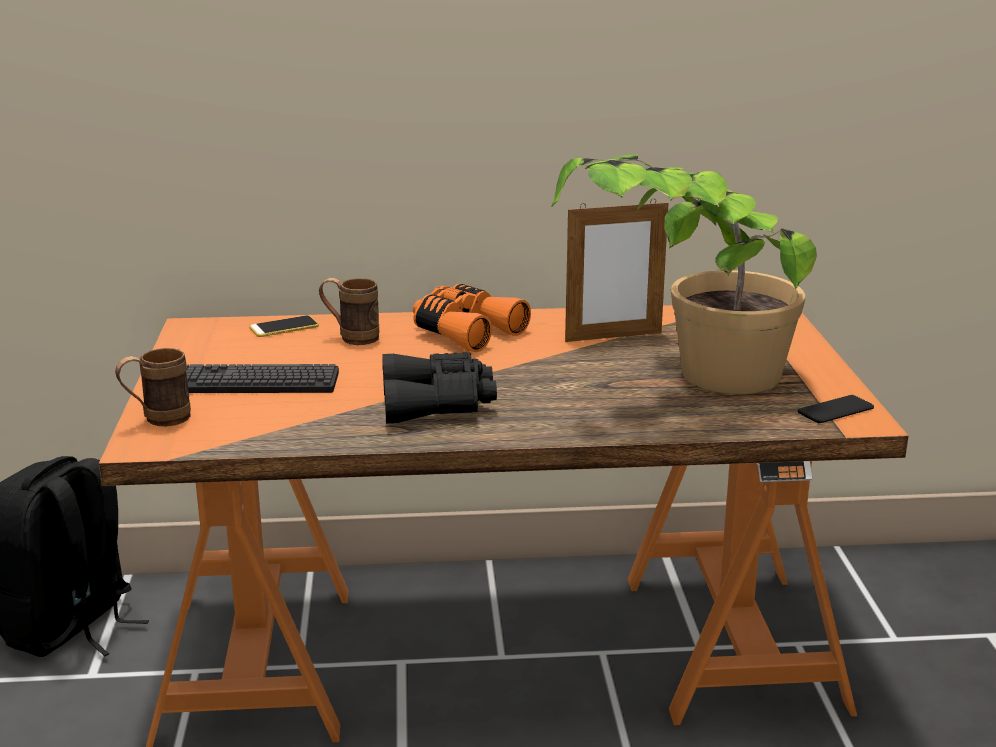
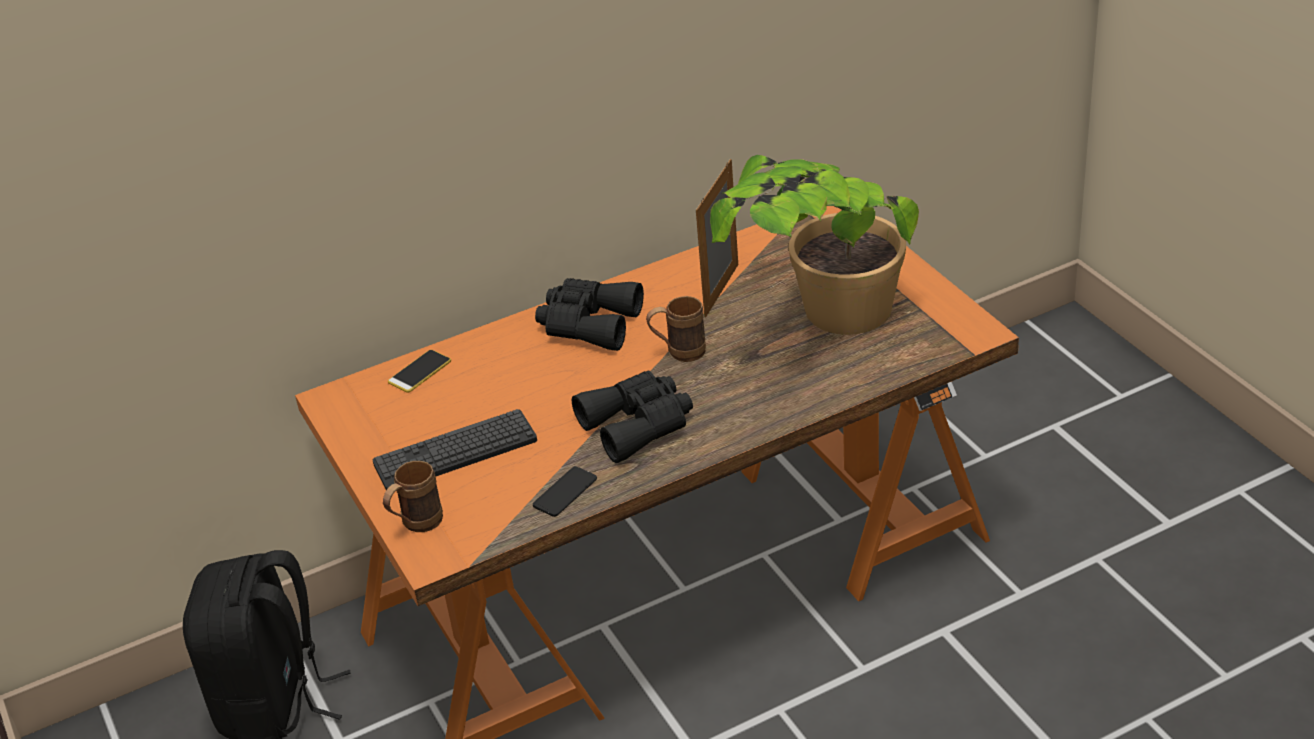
camera: 20 degrees left, 15 degrees up
brown mug [319,278,379,345] -> brown mug moved to [646,296,706,362]
orange binoculars [413,284,531,352] -> black binoculars [535,278,644,351]
picture frame [565,199,669,342] -> picture frame turned 150 degrees clockwise [696,159,738,318]
phone [798,395,874,423] -> phone moved to [533,466,597,517]

